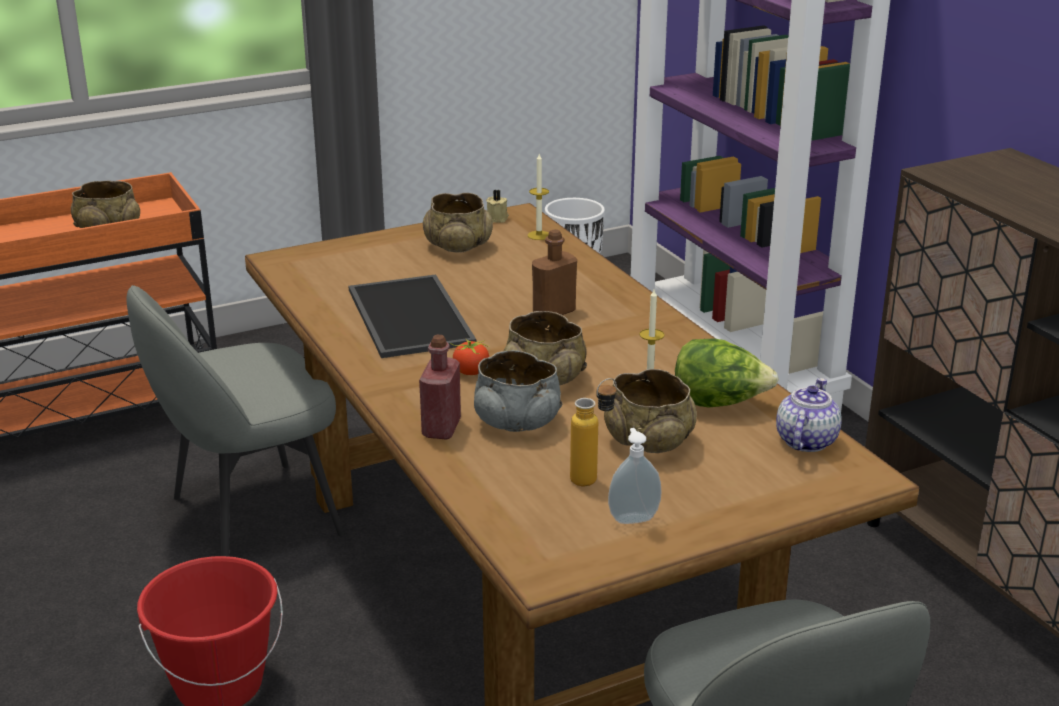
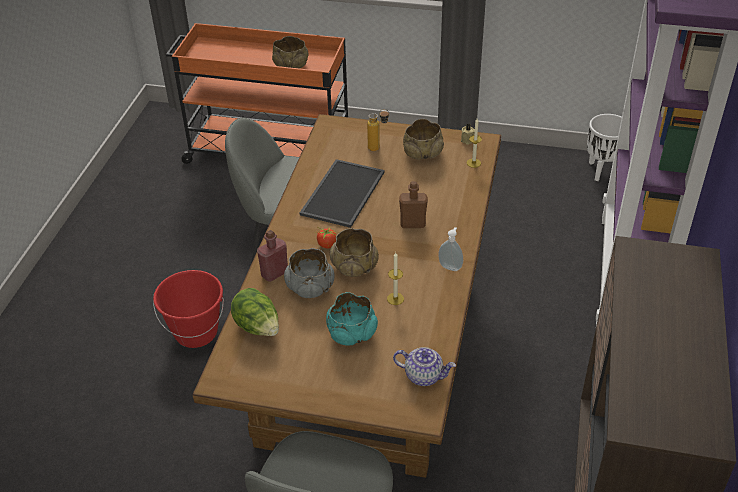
camera: 40 degrees right, 15 degrees up
bottle [570,378,617,486] -> bottle moved to [367,109,389,151]
beige bowl [604,369,697,453] -> turquoise bowl [326,292,378,346]
soap dispenser [608,428,662,524] -> soap dispenser moved to [438,227,463,271]
lettuce [675,339,779,408] -> lettuce moved to [231,288,279,336]
teapot [776,378,842,452] -> teapot turned 45 degrees clockwise [393,347,456,386]

